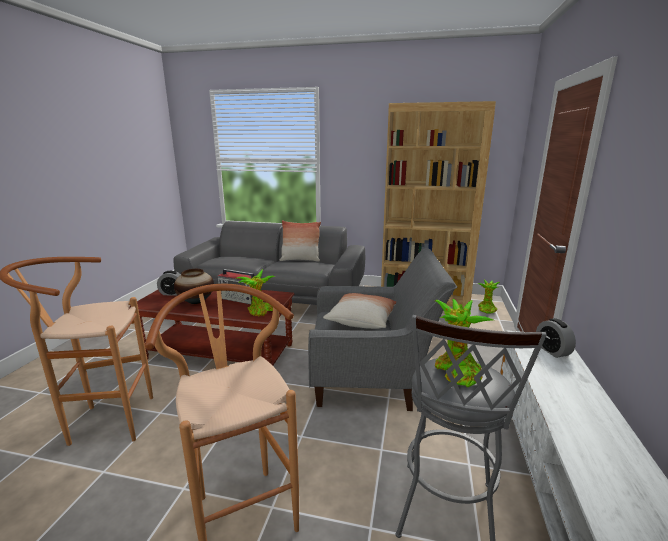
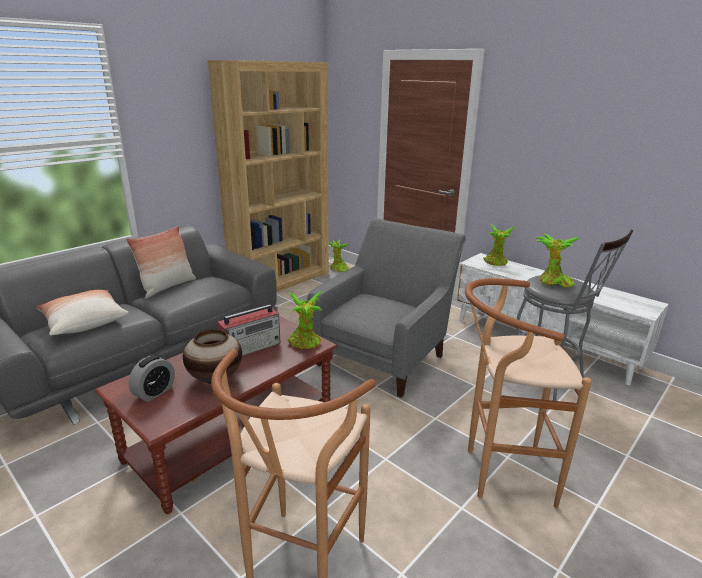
camera: 60 degrees left, 5 degrees up
pillow [323,293,396,329] -> pillow moved to [36,289,129,335]
alarm clock [536,318,576,358] -> potted plant [484,224,515,266]

